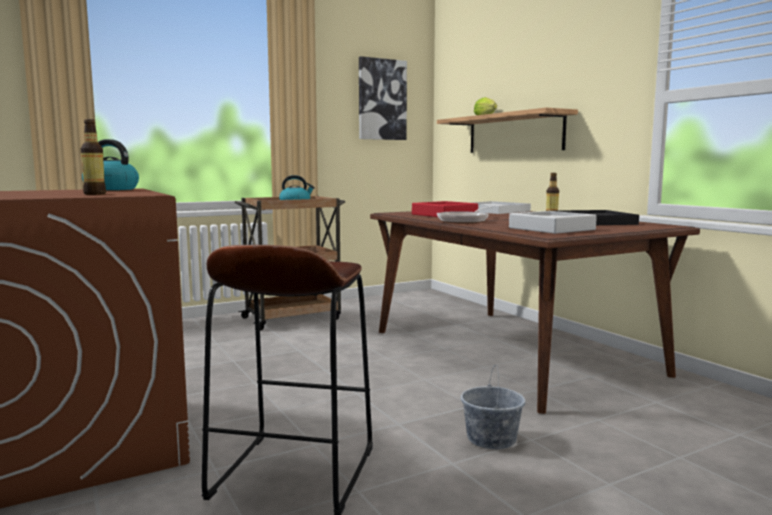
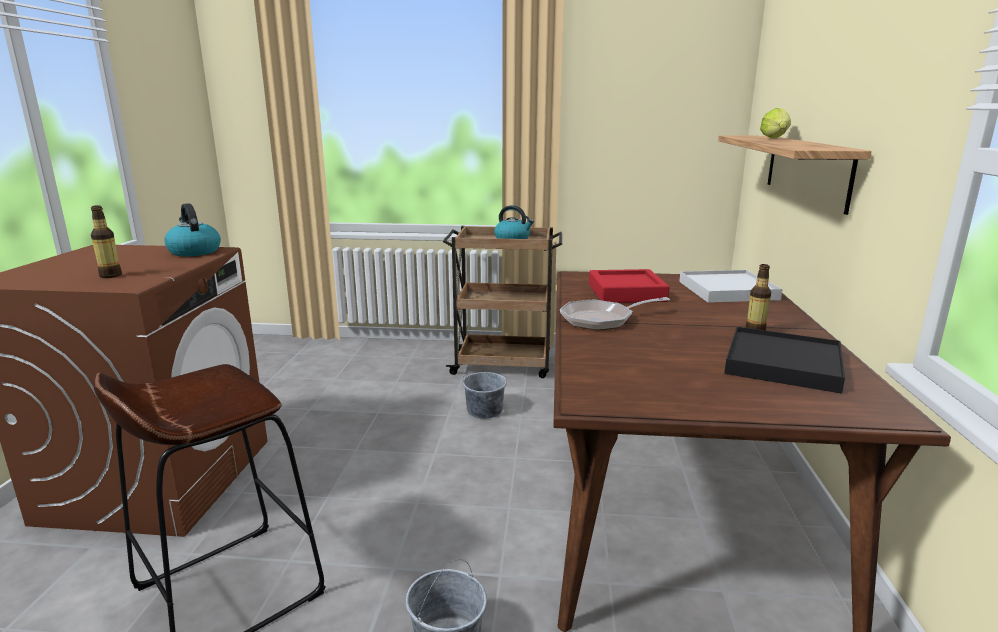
camera: 35 degrees right, 10 degrees up
picture [359,56,407,140] -> none
grey tray [509,211,597,234] -> none
none -> grey bucket [463,358,507,419]

